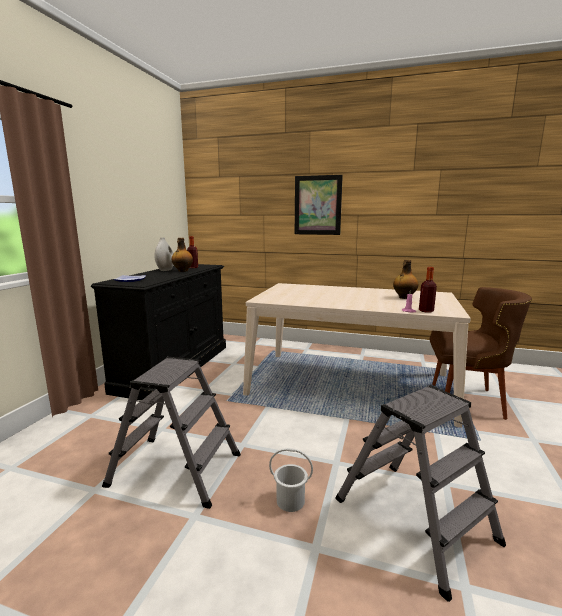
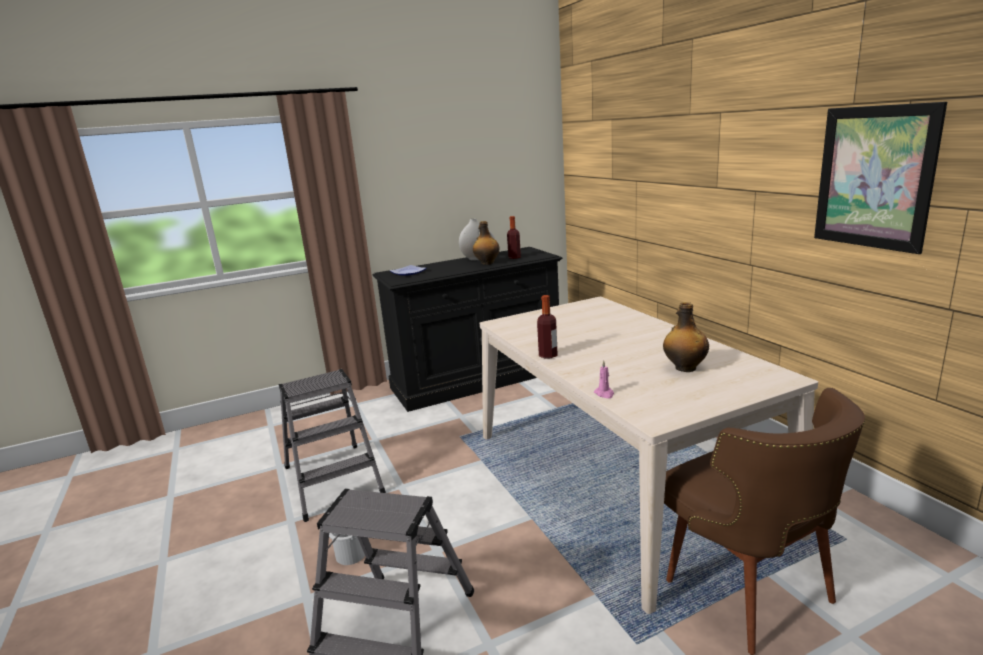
camera: 50 degrees right, 5 degrees up
picture [295,175,343,235] -> picture moved to [814,102,947,254]
bottle [419,267,437,313] -> bottle moved to [537,295,558,359]

